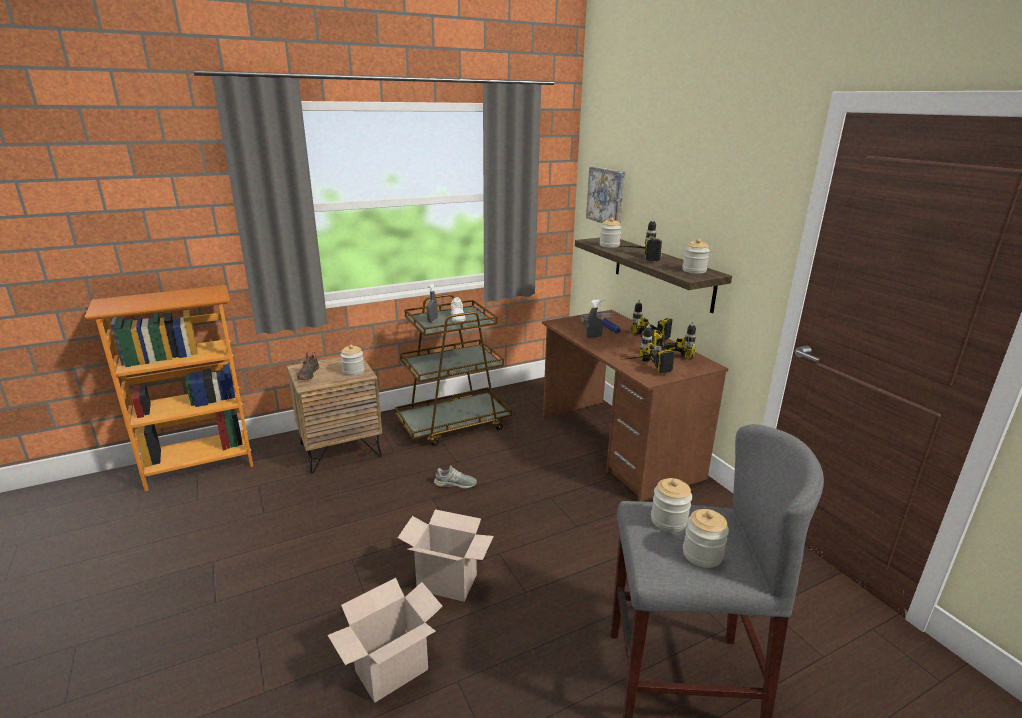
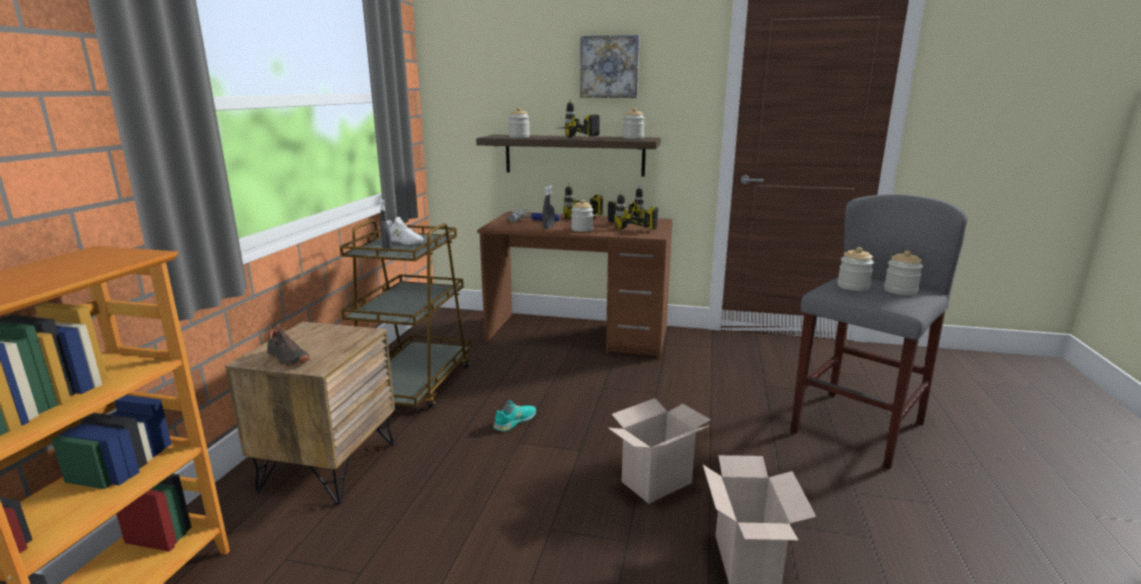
camera: 50 degrees left, 5 degrees down
jar [341,345,364,376] -> jar moved to [571,199,593,232]
grey shoe [434,465,477,488] -> turquoise shoe [493,400,536,432]
picture [586,167,625,225] -> picture moved to [580,35,640,98]

